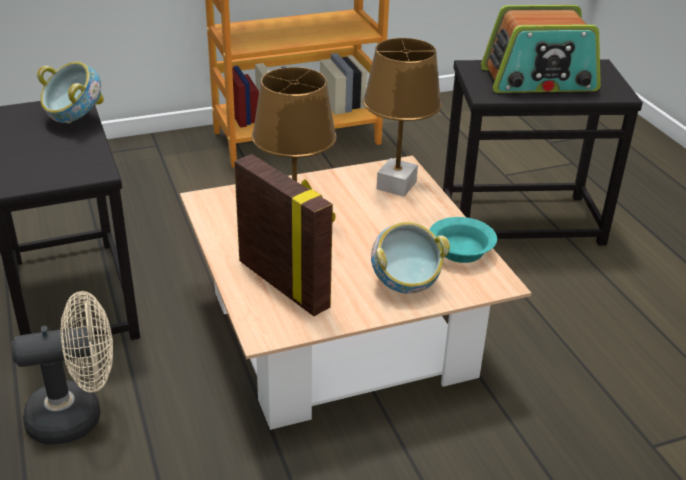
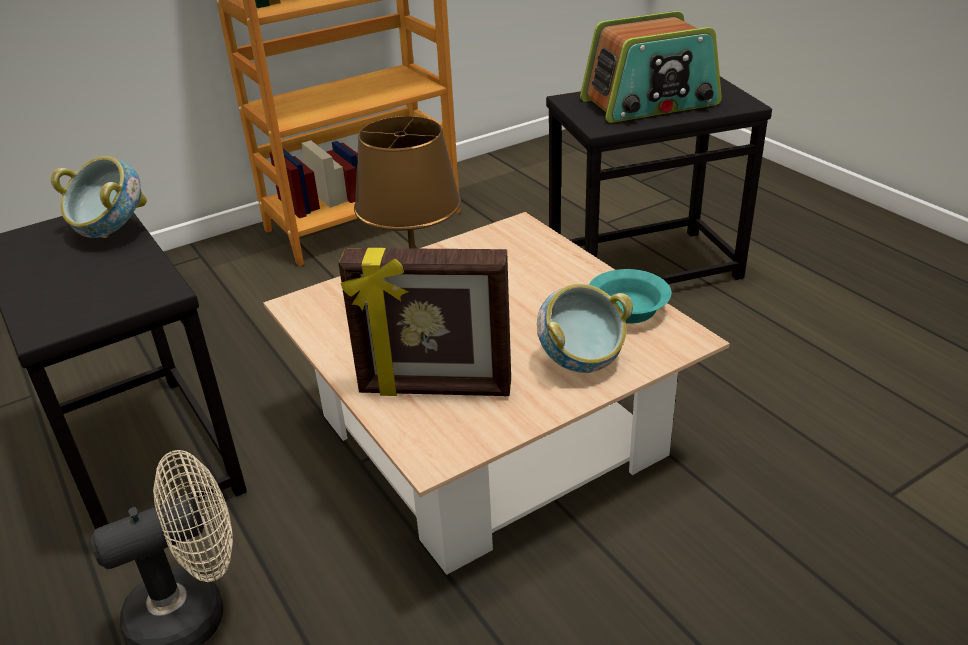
camera: 10 degrees left, 0 degrees up
picture frame [234,154,336,316] -> picture frame turned 150 degrees clockwise [338,248,511,396]
brown table lamp [363,38,442,197] -> none

